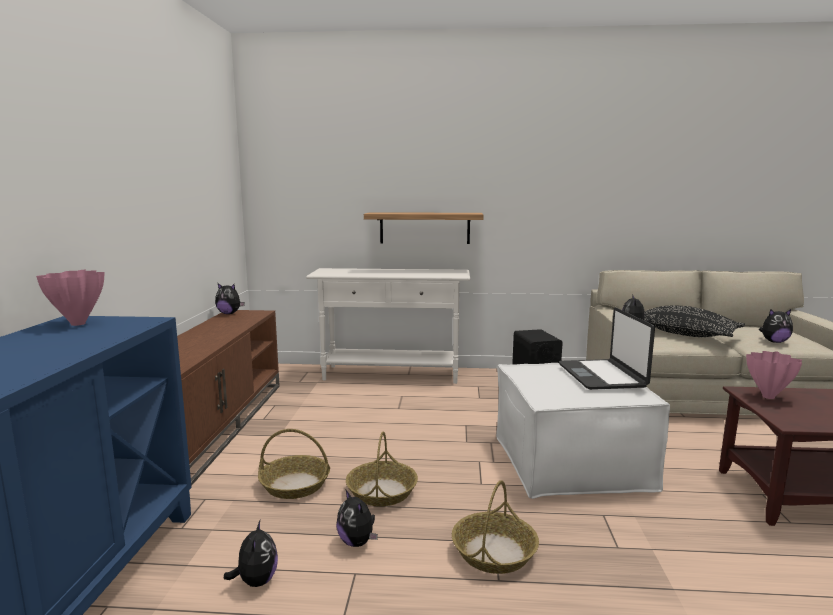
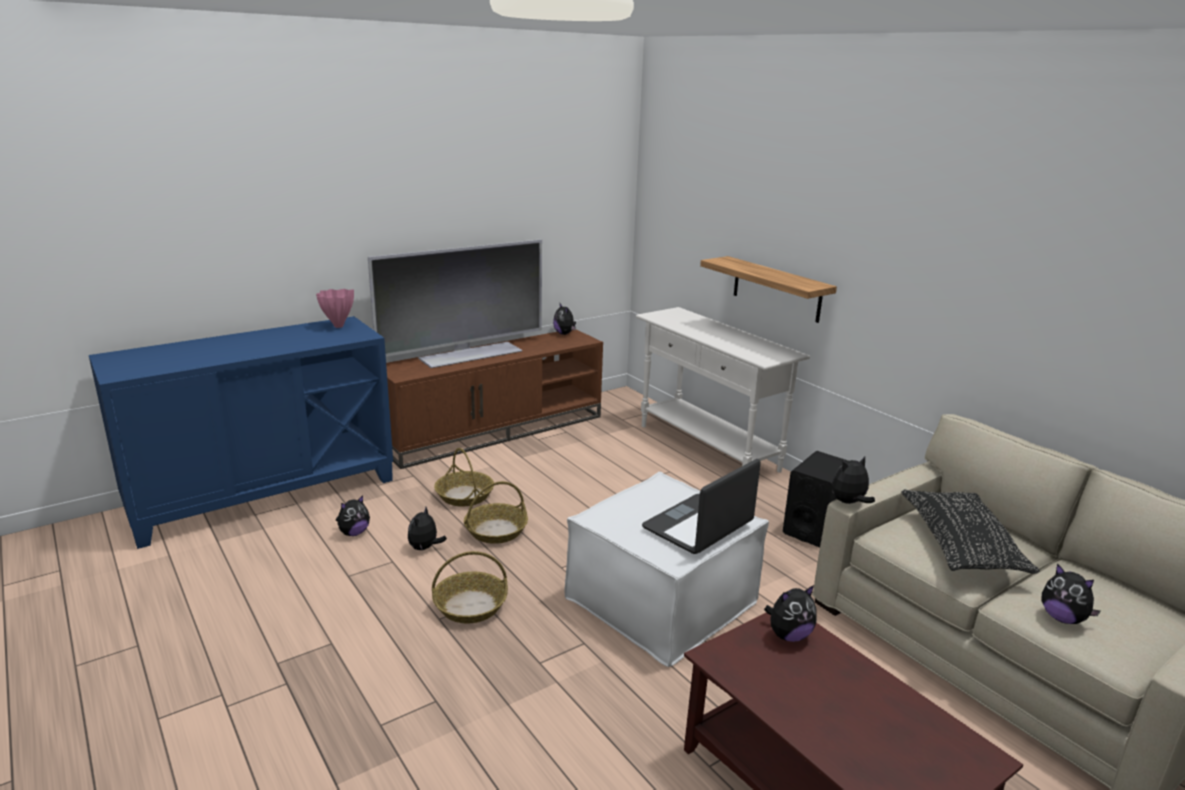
camera: 50 degrees right, 10 degrees up
pink vase [746,351,802,399] -> plush toy [764,585,817,642]
none -> television [368,239,542,368]

